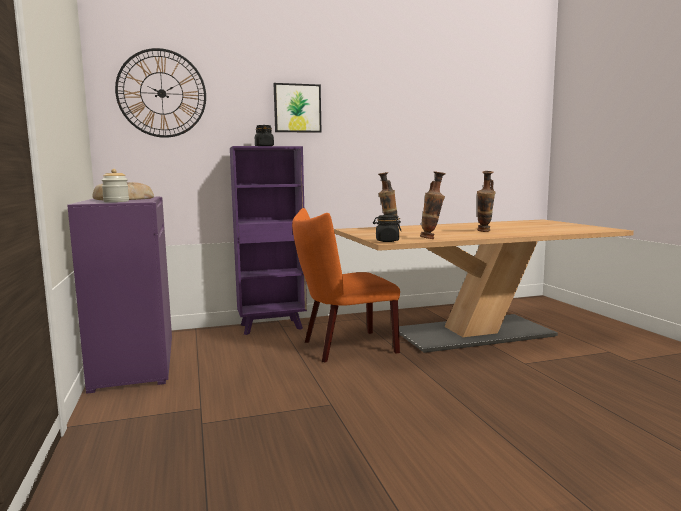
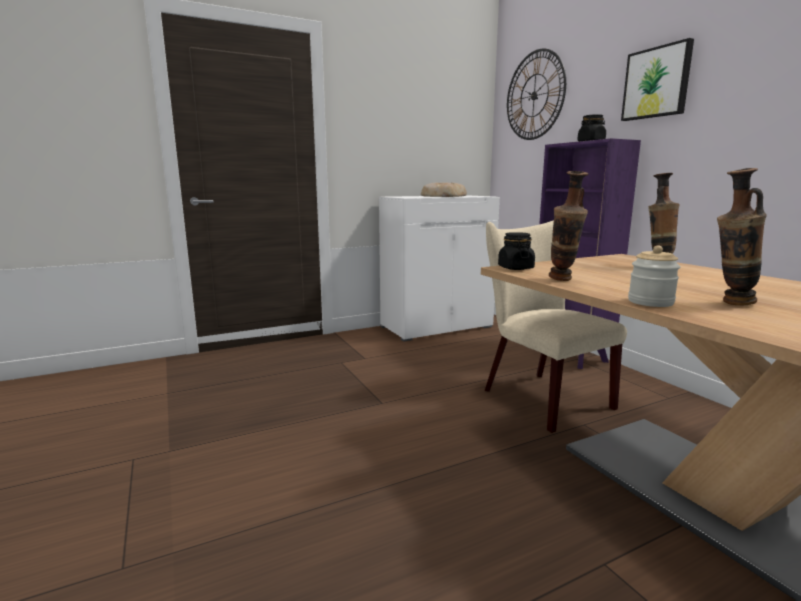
camera: 80 degrees right, 5 degrees up
purple cabinet [67,197,172,394] -> white cabinet [379,195,500,342]
jar [102,169,129,202] -> jar moved to [628,245,680,307]
orange chair [292,208,400,362] -> beige chair [485,220,627,433]

